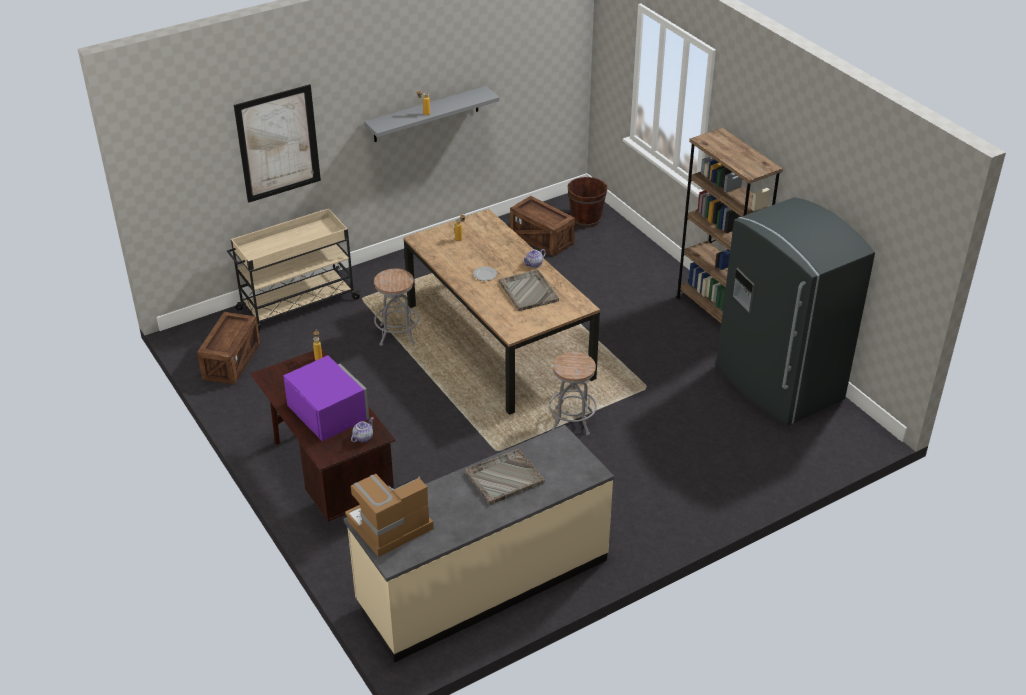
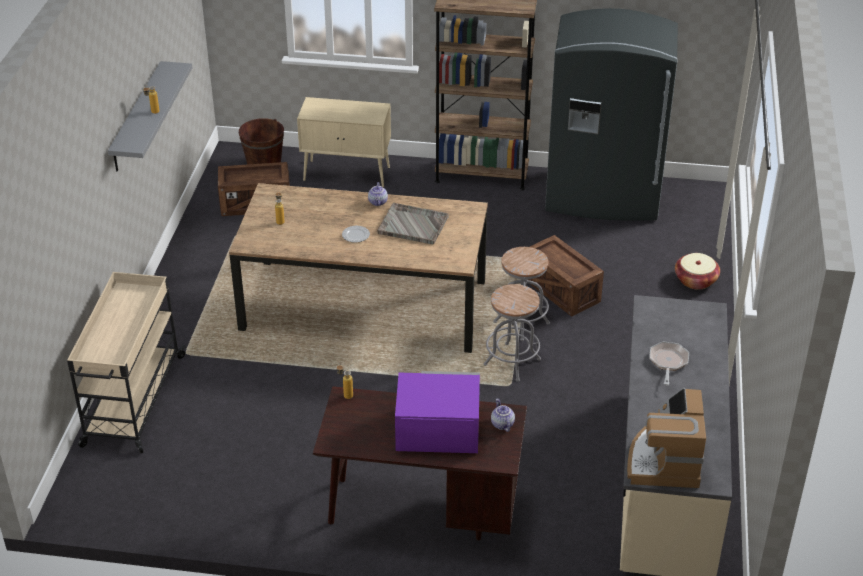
camera: 50 degrees left, 0 degrees up
crate [197,312,260,385] -> crate moved to [527,235,604,317]
picture [234,84,321,203] -> none
grey stool [374,269,419,346] -> grey stool moved to [483,284,541,382]
grey tray [465,449,545,505] -> frying pan [649,342,689,385]
none -> beige cabinet [297,97,391,188]
none -> basket [675,253,720,290]

